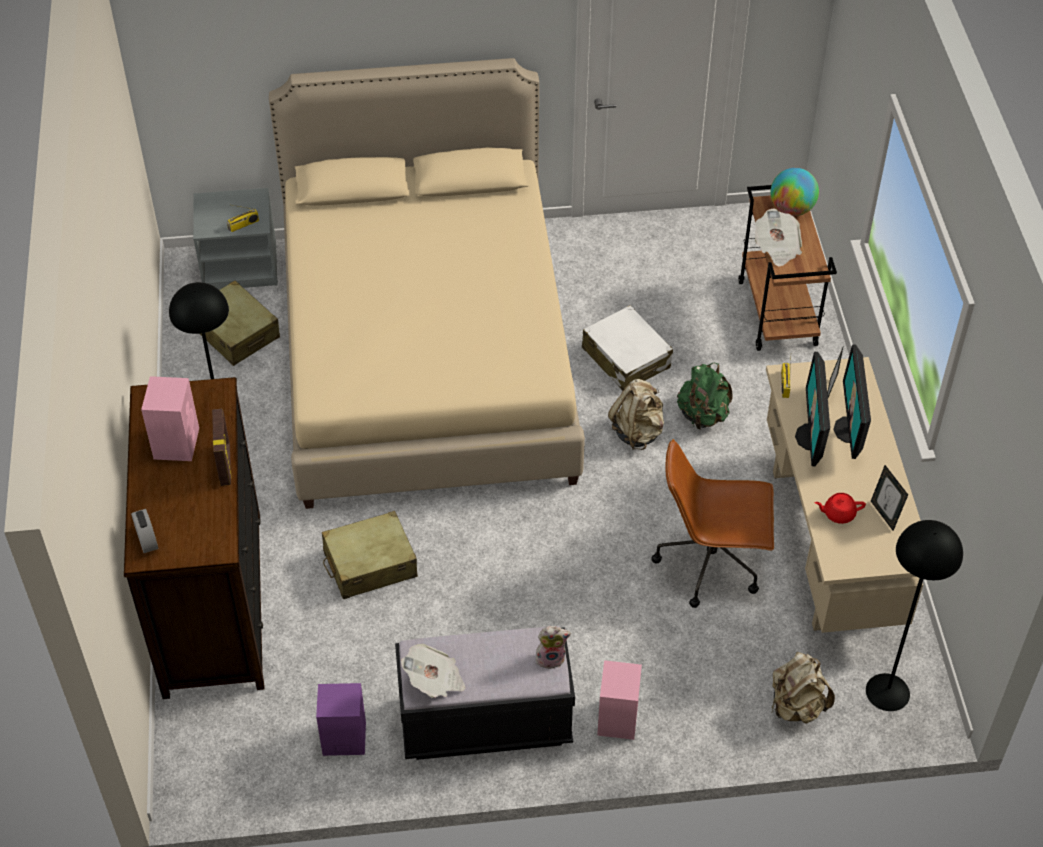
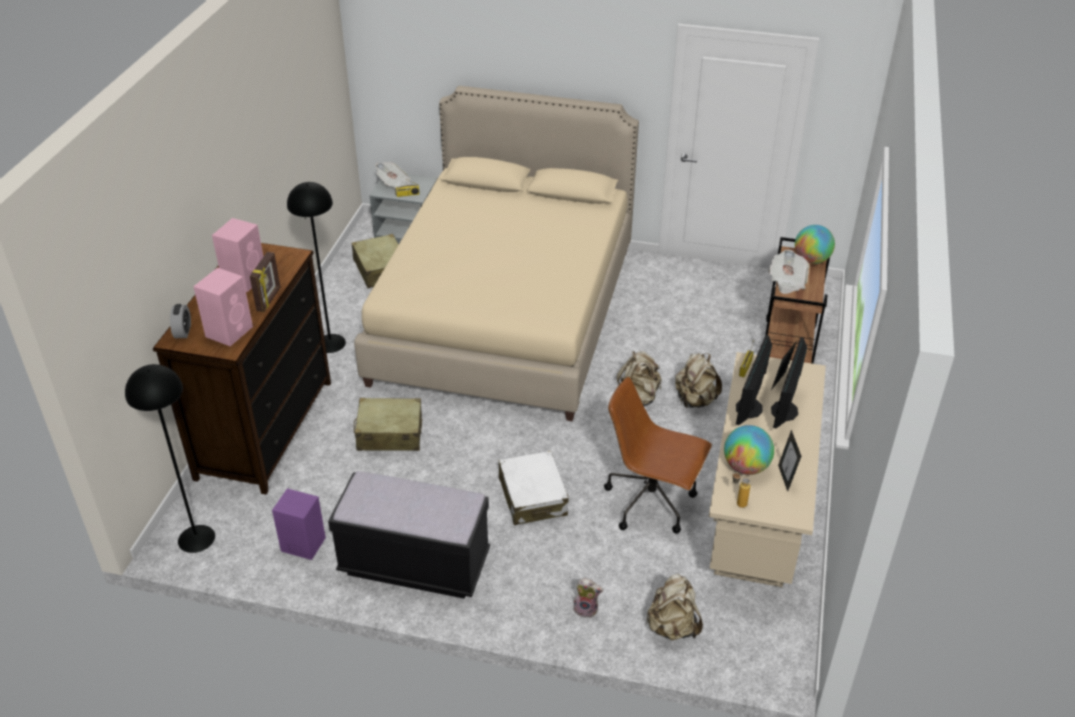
camera: 20 degrees right, 10 degrees down
newspaper [401,644,466,698] -> newspaper moved to [376,162,411,188]
plush toy [535,626,571,669] -> plush toy moved to [572,578,603,618]
white suitcase [582,305,673,391] -> white suitcase moved to [499,451,569,525]
pink speaker [597,660,642,740] -> pink speaker moved to [193,268,253,346]
green backpack [677,363,732,430] -> beige backpack [675,353,722,408]
red teapot [815,493,866,524] -> globe [724,425,774,475]
black floor lamp [866,520,963,711] -> black floor lamp moved to [125,364,215,553]
none -> bottle [732,472,750,508]

